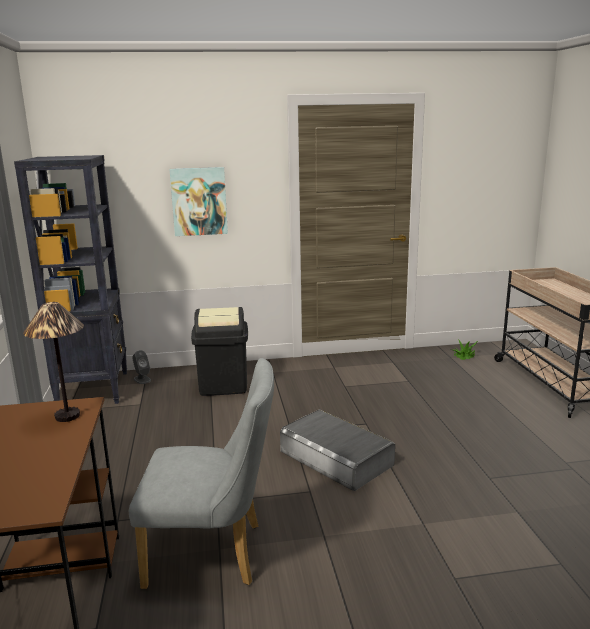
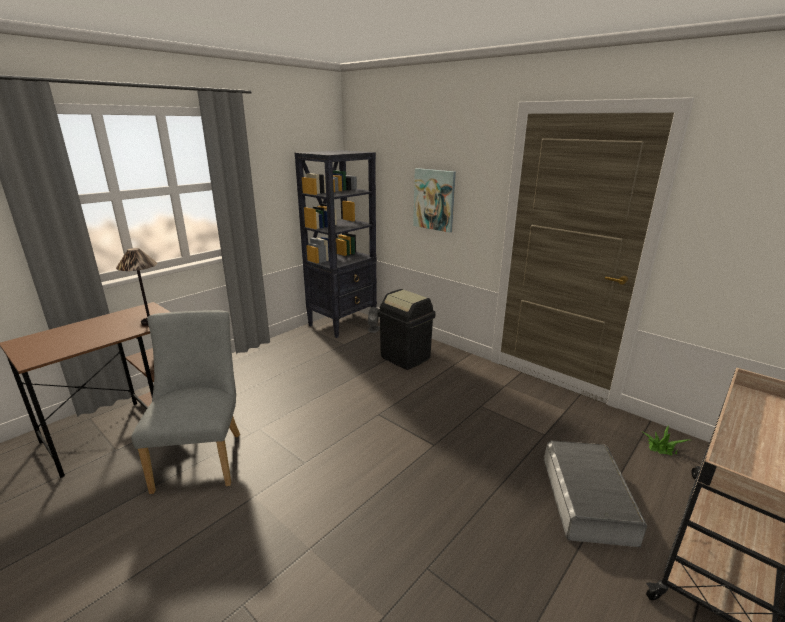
camera: 50 degrees right, 5 degrees up
grey chair [129,358,274,589] -> grey chair turned 150 degrees counterclockwise [131,310,240,494]
grey storage box [280,409,395,491] -> grey storage box moved to [544,441,647,547]

